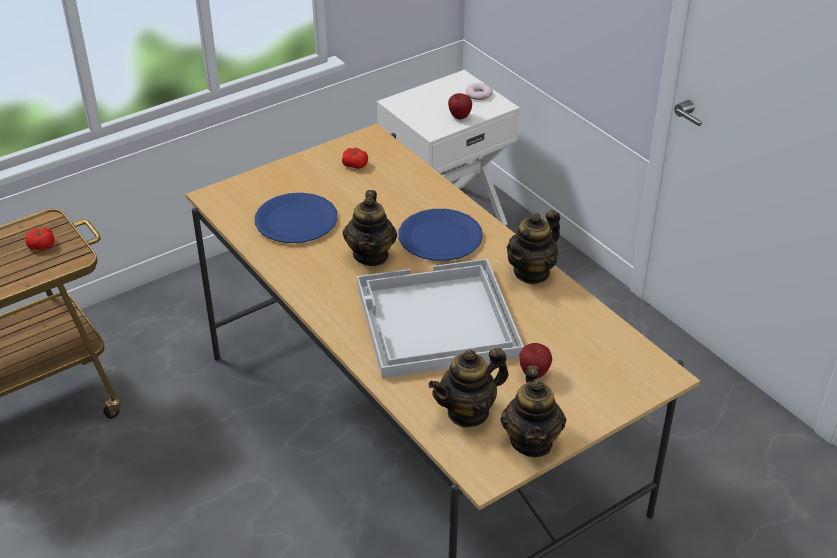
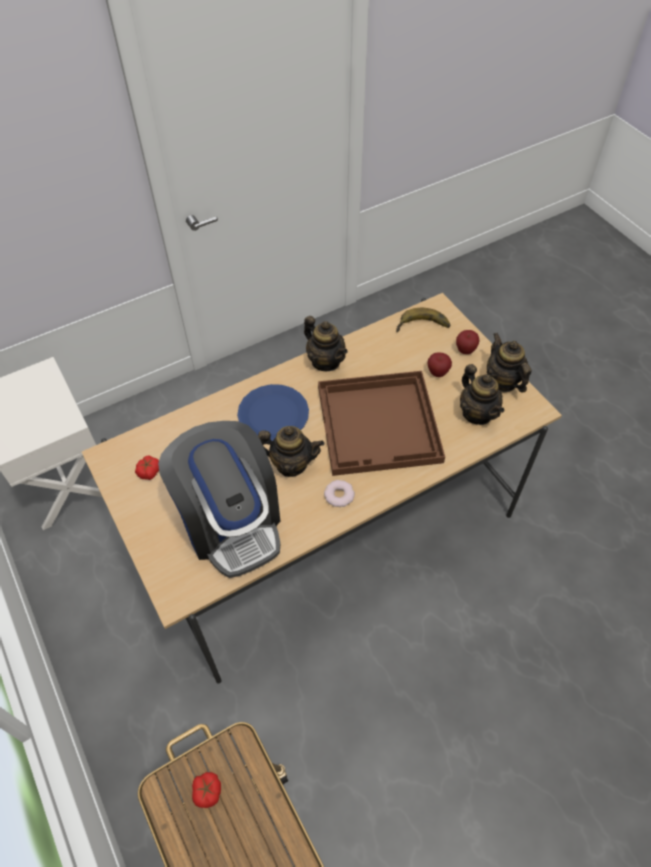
camera: 85 degrees left, 15 degrees up
blue plate [255,193,338,243] -> coffee machine [158,421,281,578]
white tray [357,259,524,378] -> brown tray [318,371,445,476]
apple [448,93,472,119] -> apple moved to [456,330,479,354]
donut [466,83,493,100] -> donut moved to [324,480,355,507]
teapot [501,365,566,457] -> teapot turned 120 degrees counterclockwise [487,333,532,393]
none -> banana [396,308,450,332]

